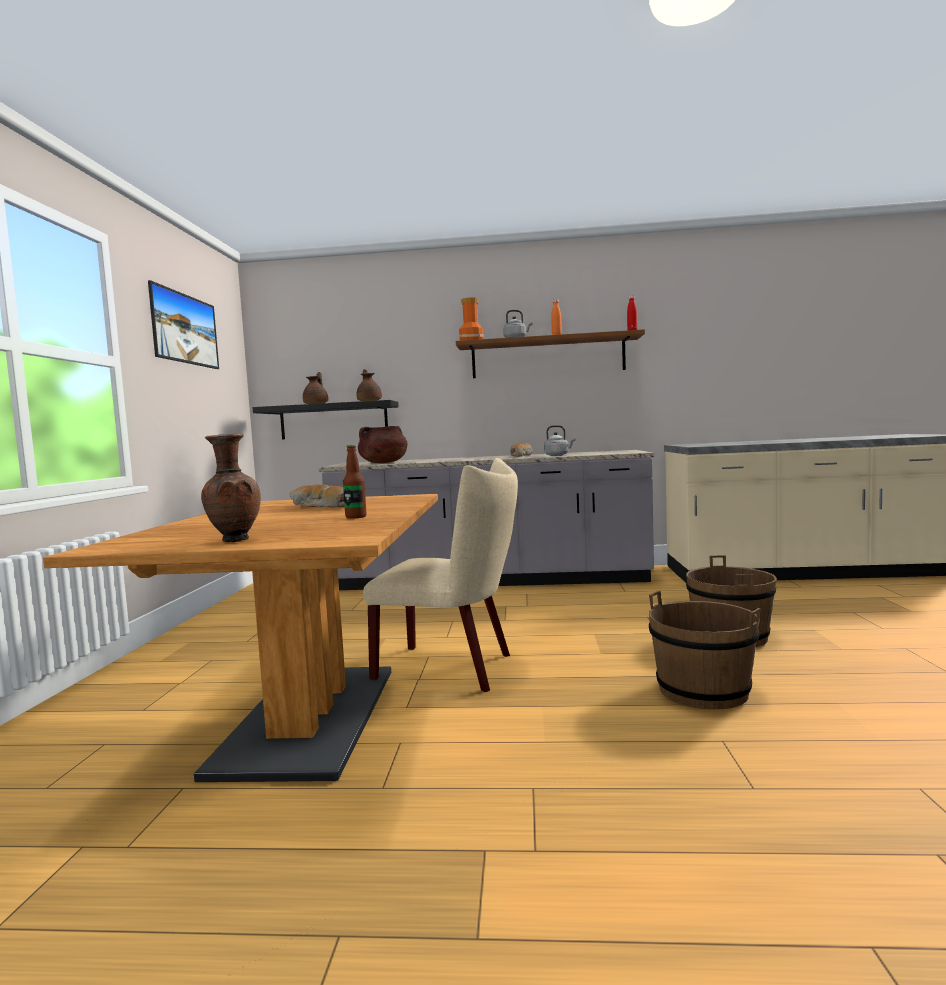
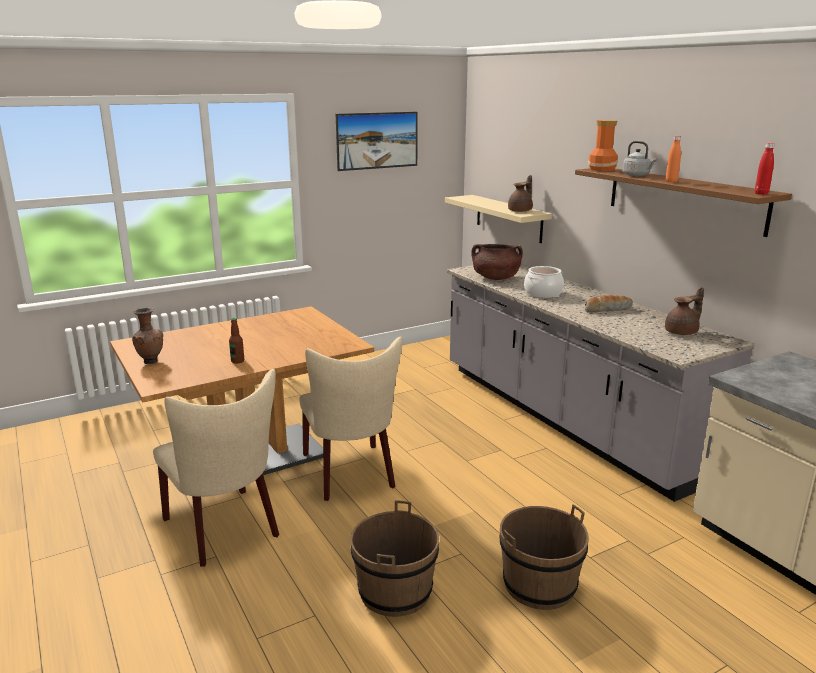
camera: 55 degrees right, 15 degrees up
black shelf [252,400,399,439] -> beige shelf [445,195,552,243]
bread [289,485,345,507] -> none
brown teapot [303,372,328,404] -> brown teapot moved to [665,287,704,335]
grey kettle [544,425,575,456] -> none
none -> beige chair [153,369,279,567]
none -> cooking pot [524,266,564,298]

